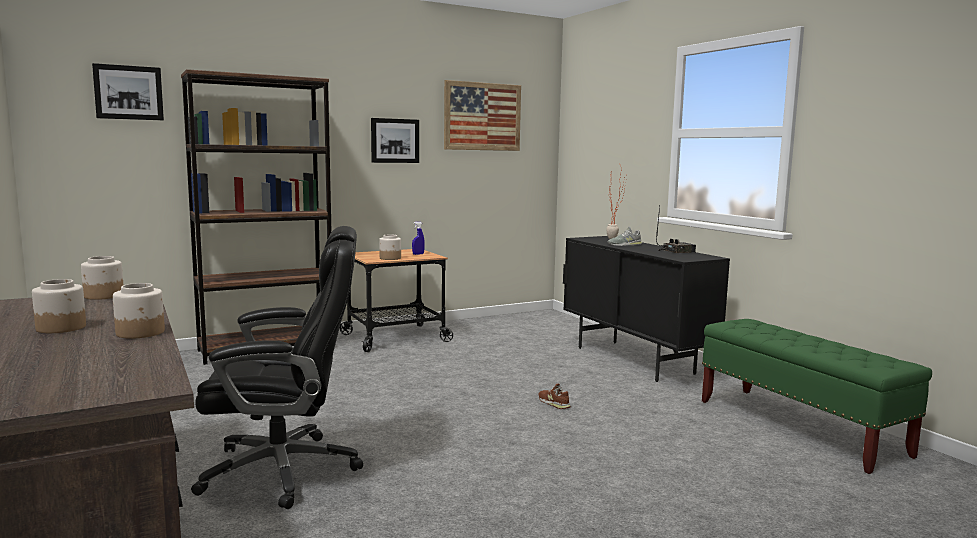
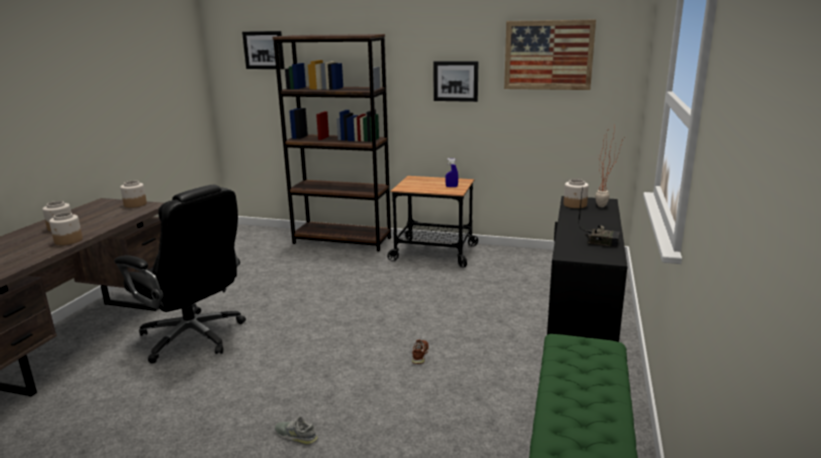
camera: 45 degrees right, 10 degrees up
jar [379,234,401,260] -> jar moved to [563,179,589,208]
grey shoe [608,227,642,246] -> grey shoe moved to [275,416,318,445]

